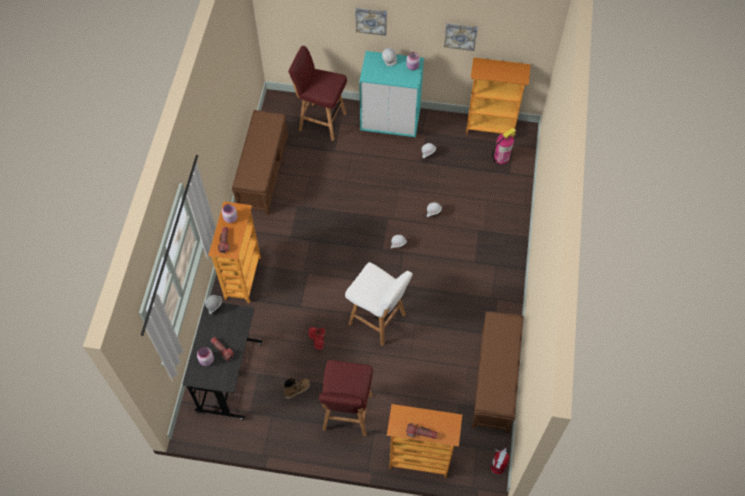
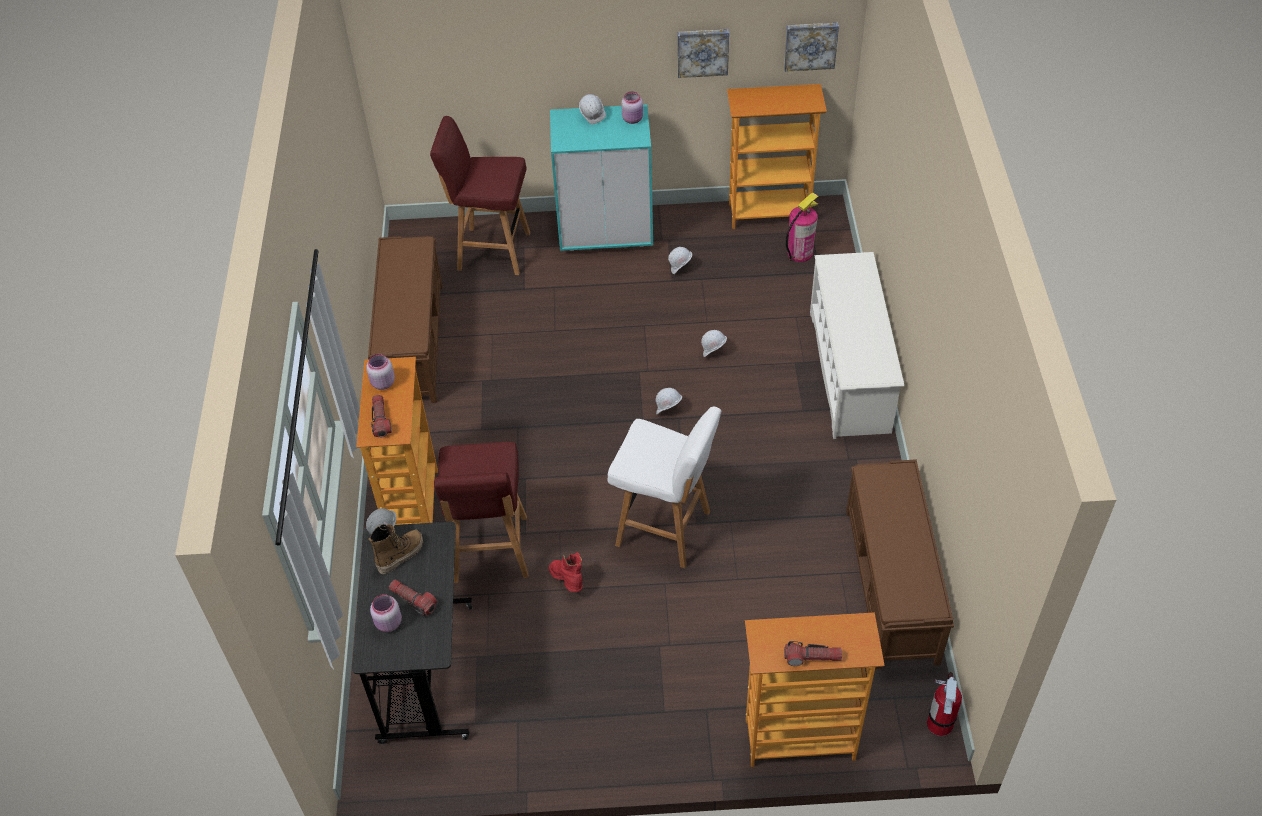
camera: 10 degrees left, 10 degrees down
boot [282,378,310,399] -> boot moved to [368,524,423,574]
red stool [319,360,373,436] -> red stool moved to [434,442,528,583]
picture [355,8,387,36] -> picture moved to [784,23,839,72]
none -> white shoe rack [810,252,904,439]

